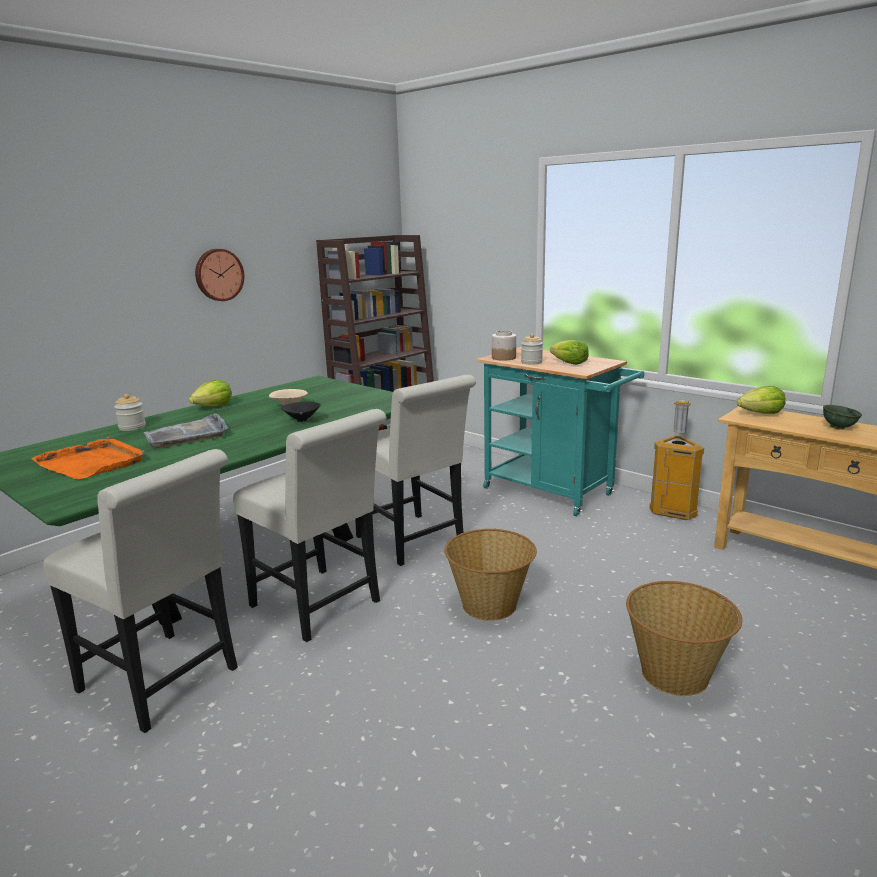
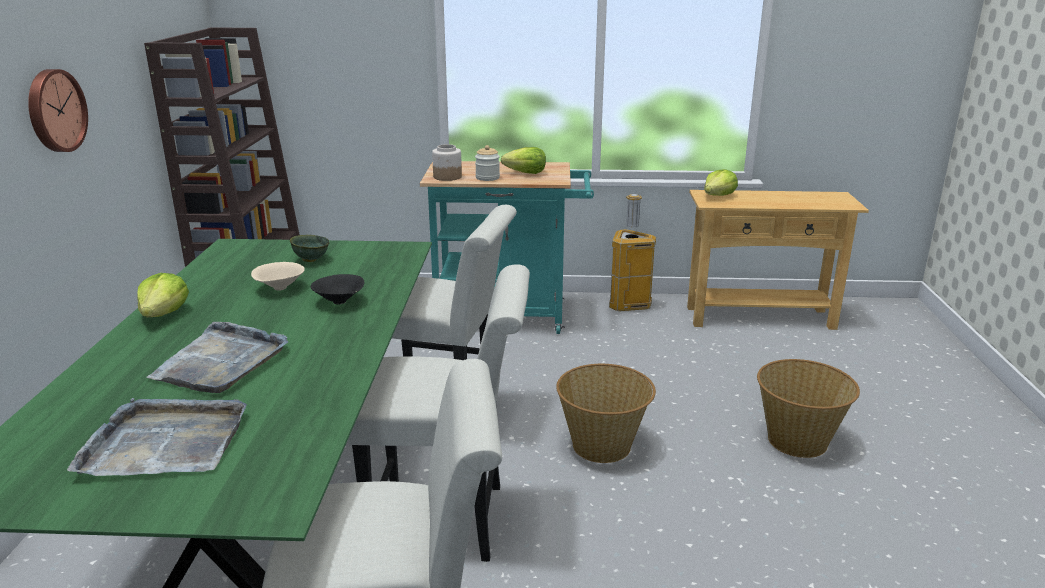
camera: 40 degrees left, 5 degrees up
orange tray [31,437,144,479] -> grey tray [67,398,247,476]
jar [114,394,146,431] -> none
green bowl [823,405,862,430] -> green bowl moved to [290,235,329,262]

